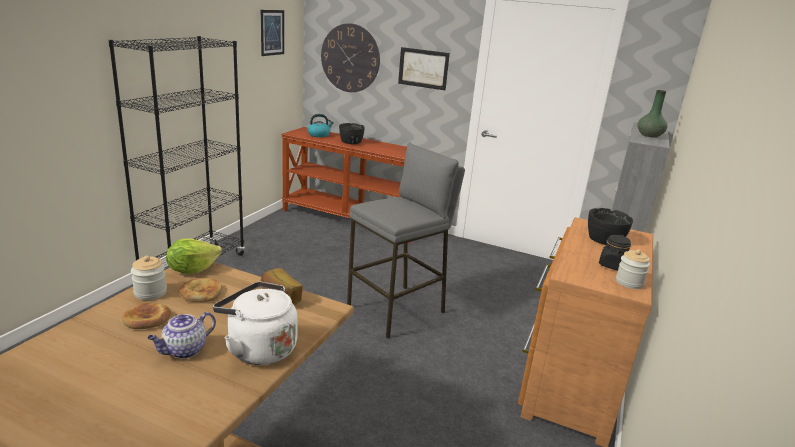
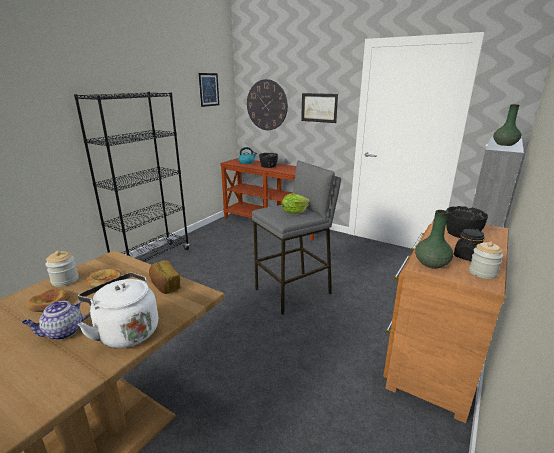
camera: 10 degrees right, 0 degrees up
lettuce [166,238,222,274] -> lettuce moved to [282,194,310,214]
none -> green vase [415,210,453,269]

